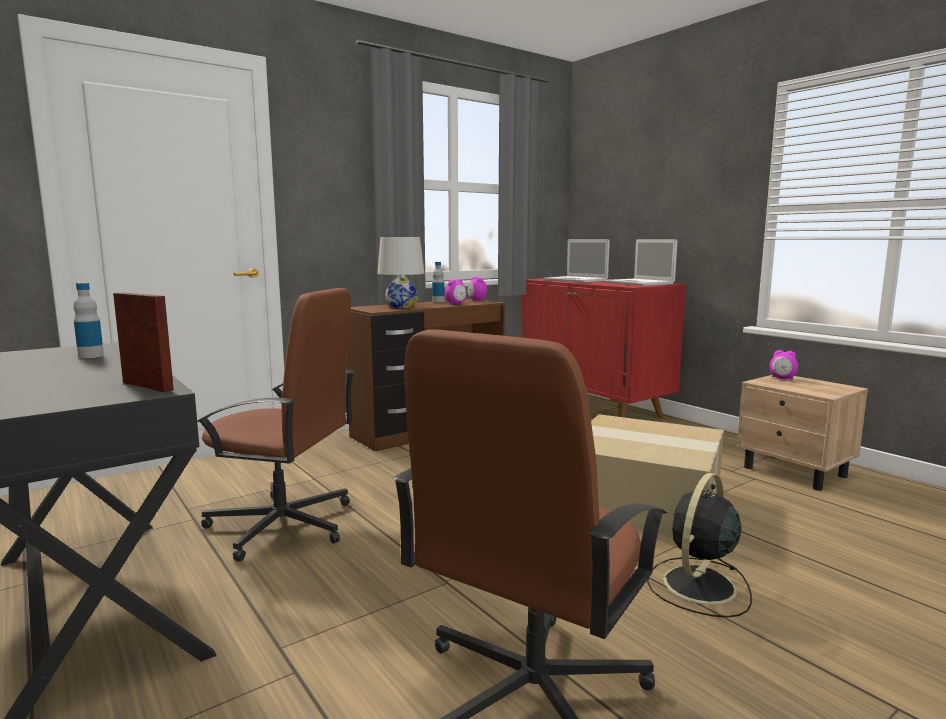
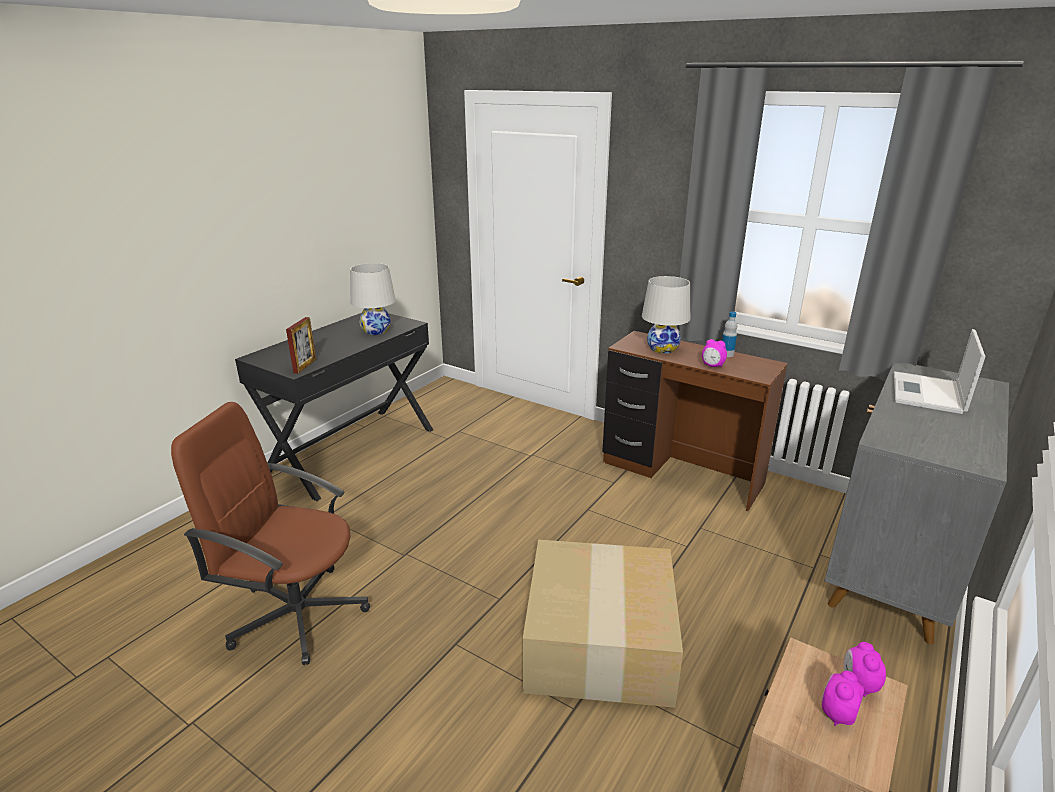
camera: 70 degrees right, 15 degrees up
bottle [73,283,104,358] -> white table lamp [350,263,396,335]
brown office chair [197,288,355,562] -> none
alarm clock [467,277,487,301] -> alarm clock moved to [822,671,864,726]
red cabinet [521,278,686,418] -> grey cabinet [824,363,1009,644]
laptop [605,239,677,286] -> none
black fan [647,473,752,618] -> none

